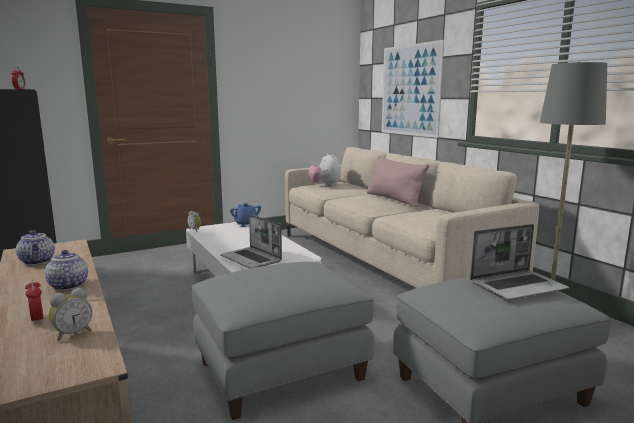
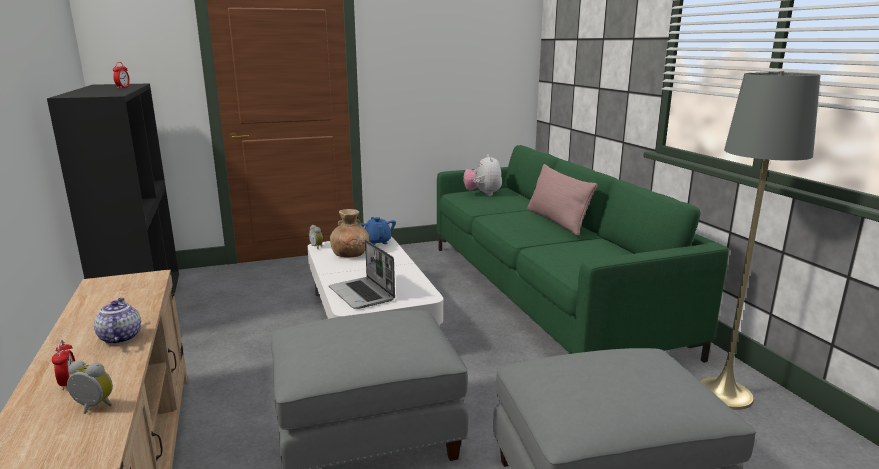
camera: 10 degrees right, 5 degrees up
teapot [16,230,55,265] -> none
alarm clock [49,287,92,341] -> alarm clock turned 135 degrees counterclockwise [67,361,113,414]
beige sofa [285,147,539,288] -> green sofa [437,145,729,363]
picture [382,40,444,138] -> none
laptop [470,224,569,300] -> none
none -> brown vase [330,209,369,258]

